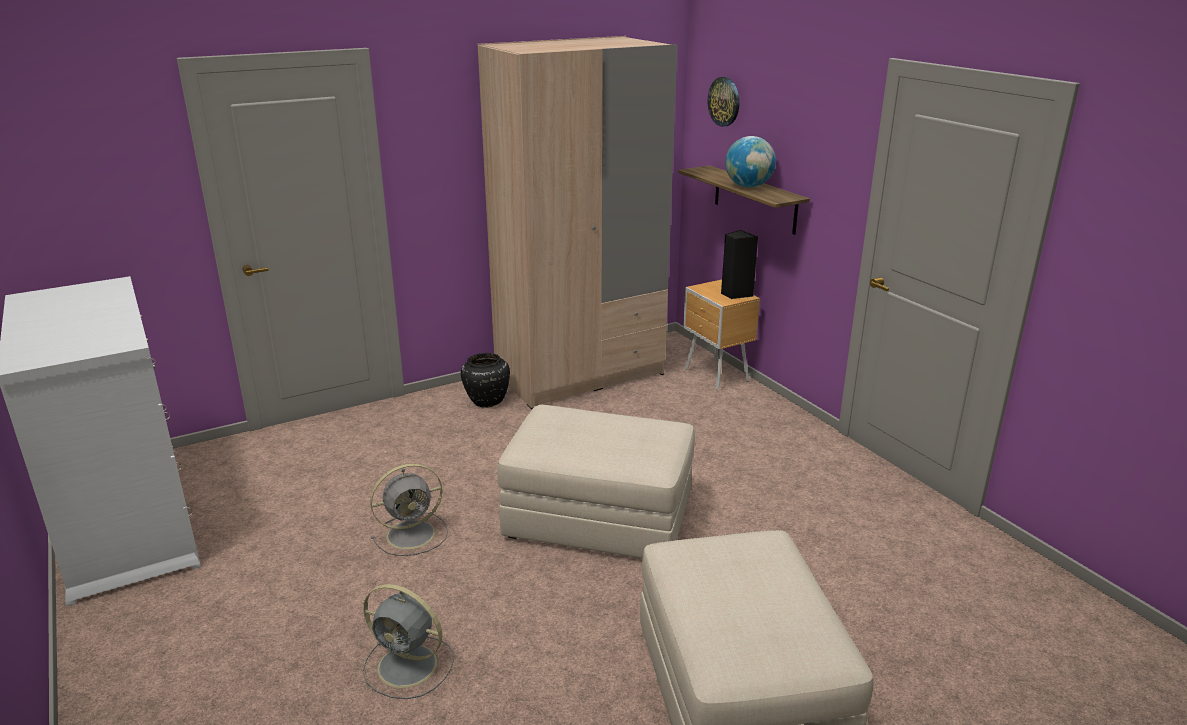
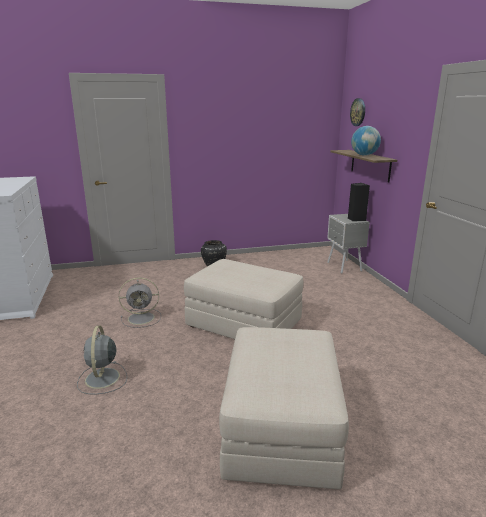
camera: 15 degrees right, 5 degrees down
grey fan [362,584,454,699] -> grey fan turned 45 degrees clockwise [77,326,127,394]
beige wardrobe [478,36,677,409] -> none
brown nightstand [683,280,760,390] -> grey nightstand [327,214,370,274]

